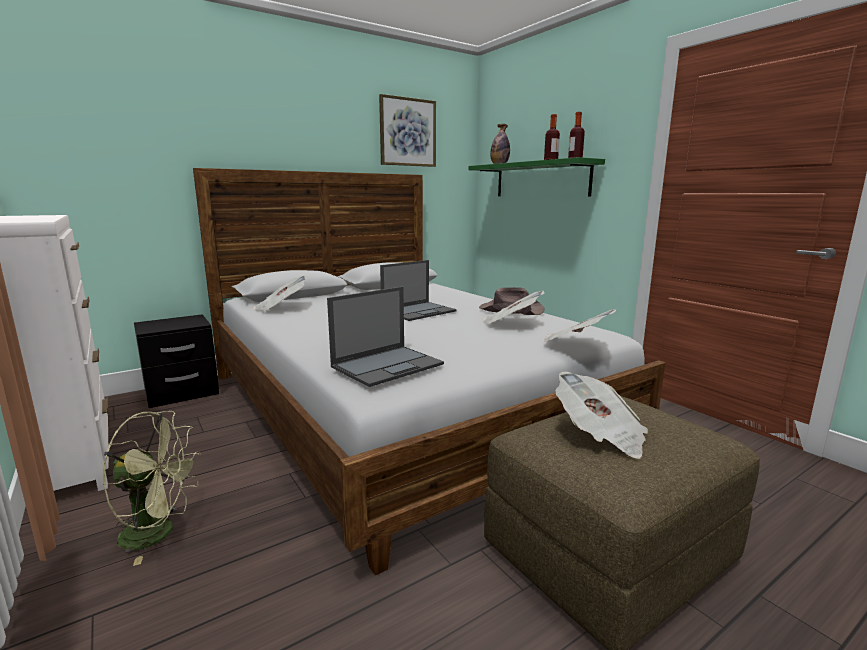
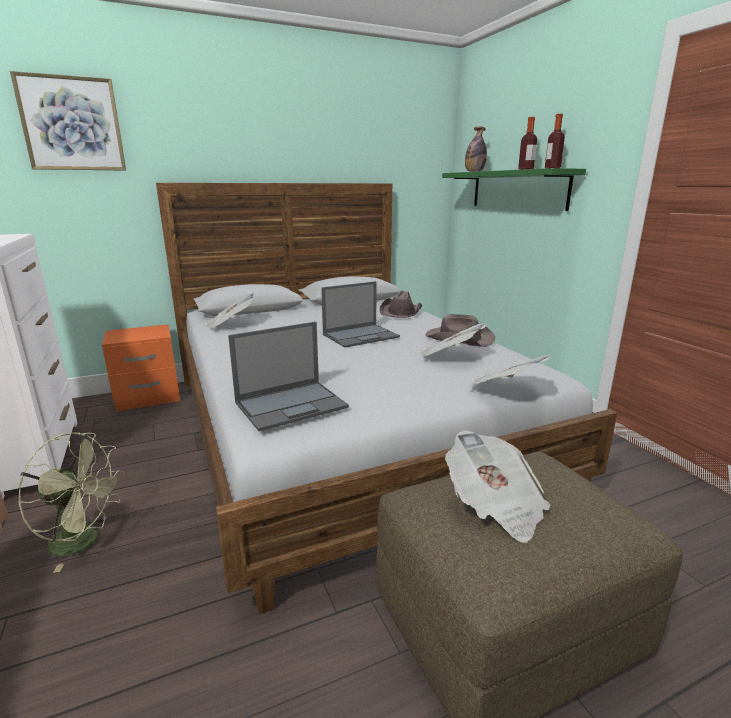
camera: 10 degrees right, 5 degrees up
black nightstand [134,314,219,408] -> orange nightstand [102,324,180,411]
picture [379,94,436,167] -> picture moved to [10,71,126,171]
none -> brown hat [379,291,422,318]

